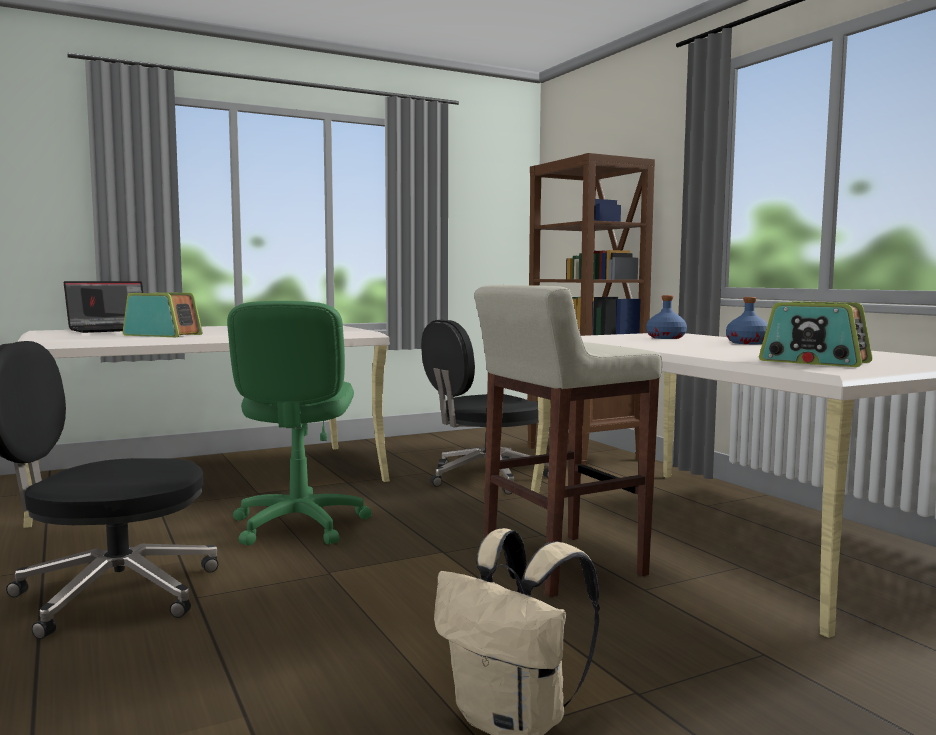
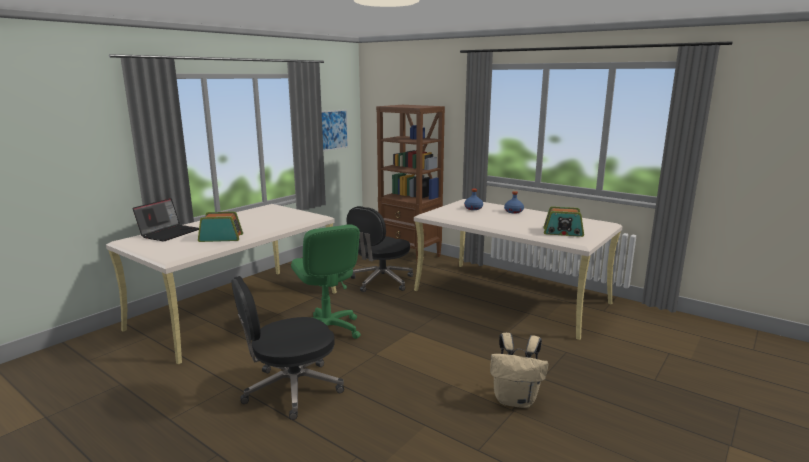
camera: 25 degrees left, 10 degrees up
beige stool [474,285,662,597] -> none
none -> picture [322,109,348,151]

